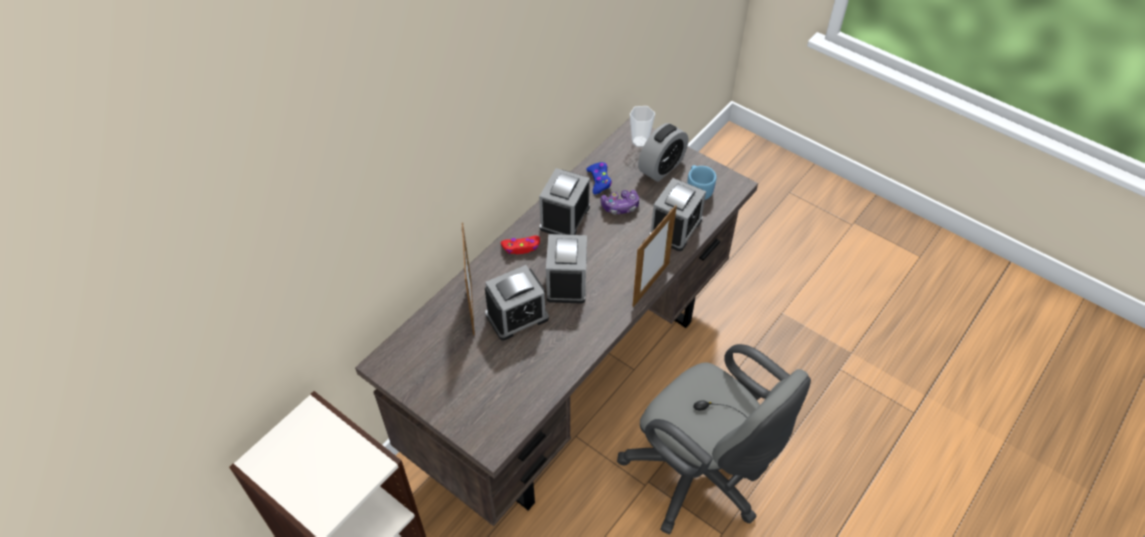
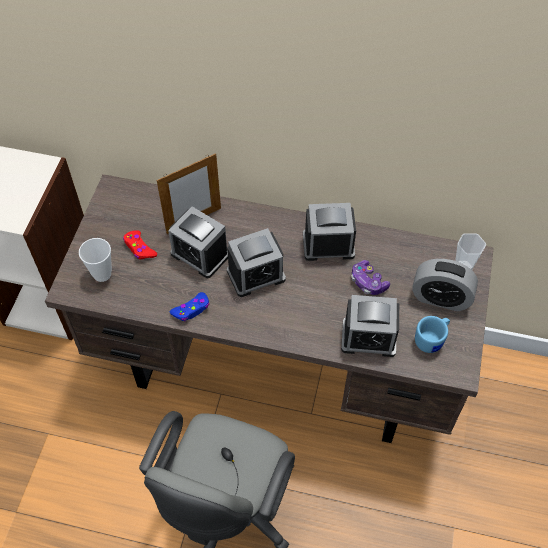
camera: 65 degrees right, 5 degrees up
red game controller [501,235,540,254] -> red game controller moved to [123,230,157,259]
blue game controller [586,162,612,194] -> blue game controller moved to [170,292,209,321]
picture frame [632,205,677,307] -> none
none -> cup [79,238,112,282]

